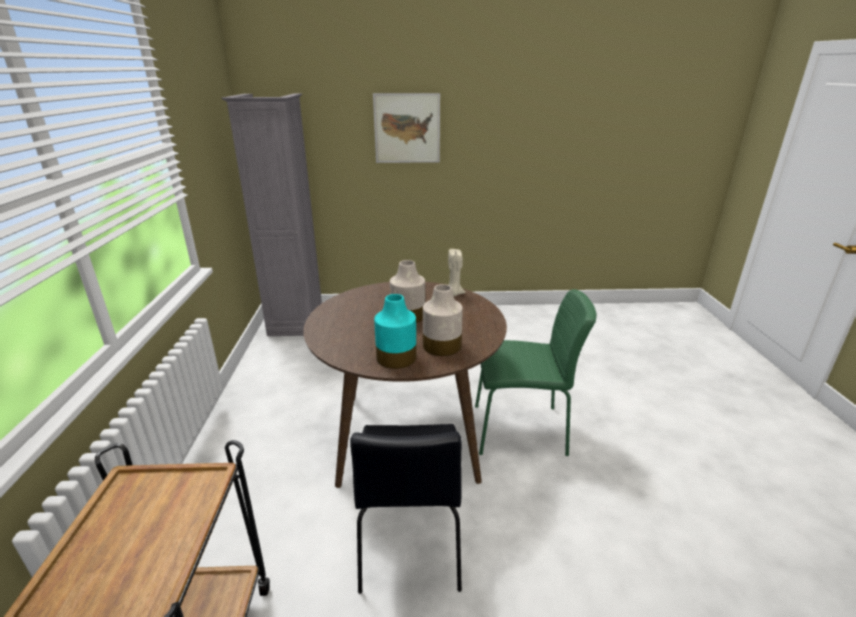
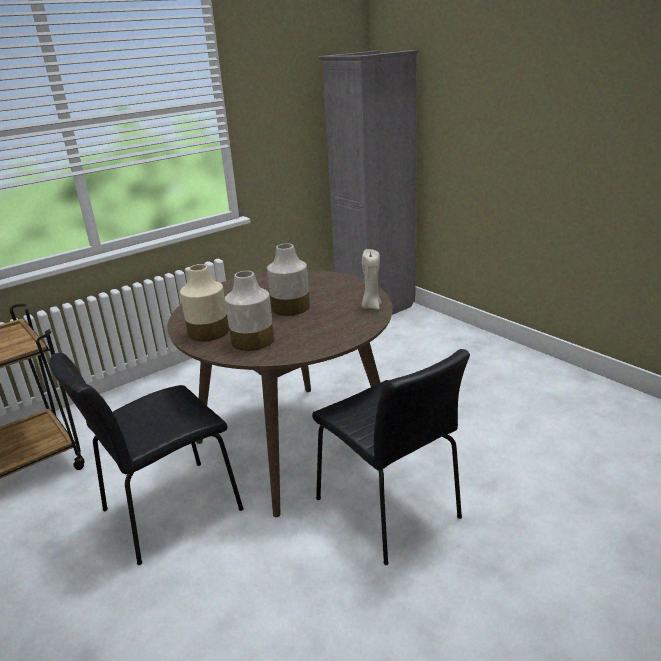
camera: 55 degrees right, 0 degrees up
picture [373,93,440,163] -> none
turquoise vase [374,294,417,369] -> beige vase [180,264,229,341]
green chair [475,289,597,456] -> black chair [312,349,470,565]

